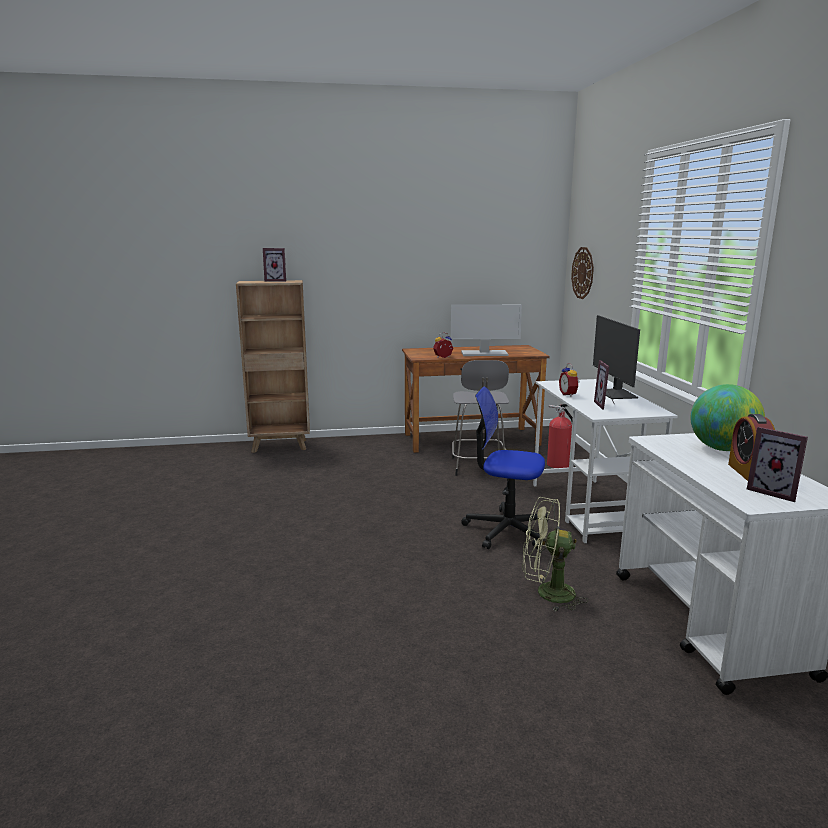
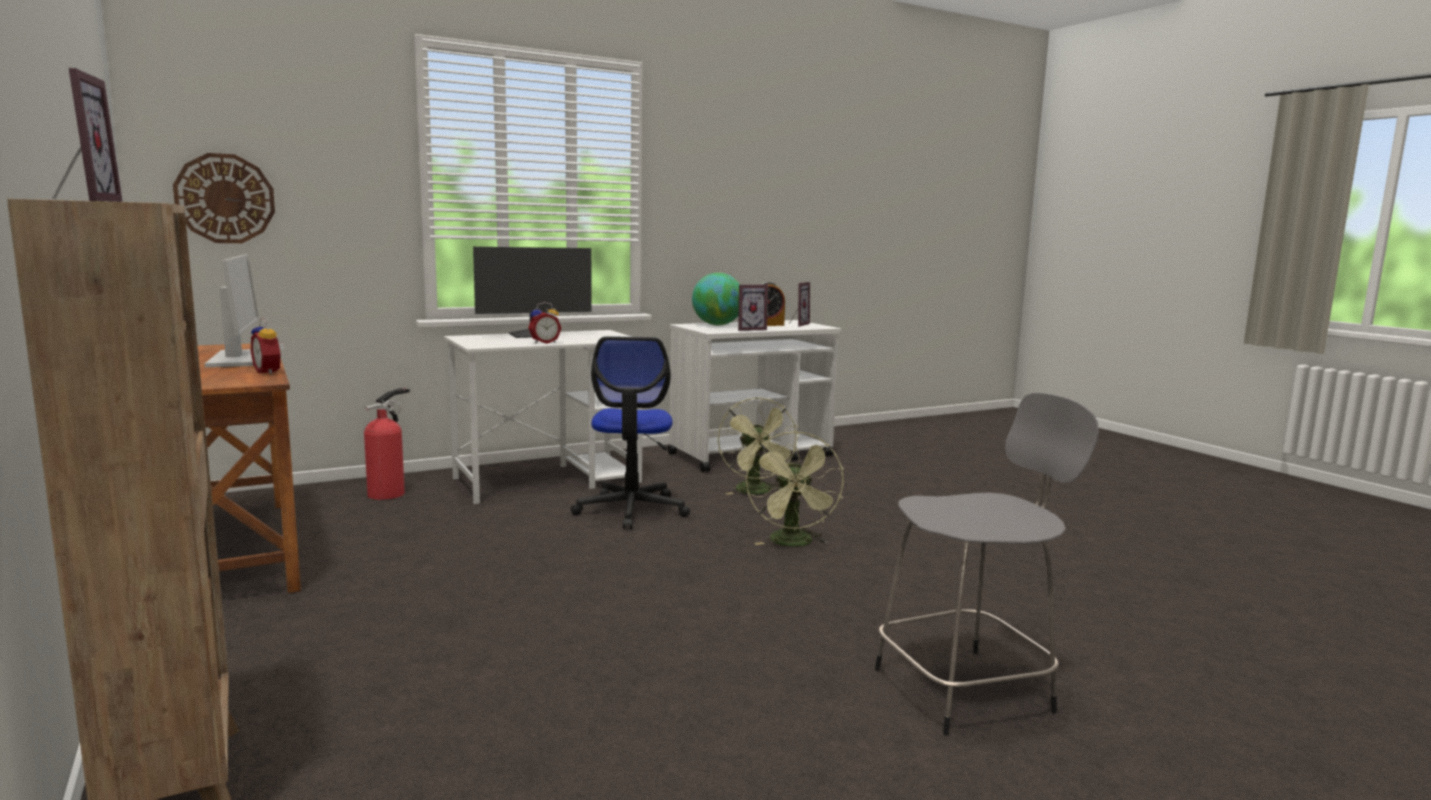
camera: 110 degrees left, 5 degrees down
grey stool [452,360,509,476] -> grey stool moved to [875,393,1099,736]
picture frame [594,360,615,409] -> picture frame moved to [738,285,768,331]
none -> green fan [746,431,844,547]

